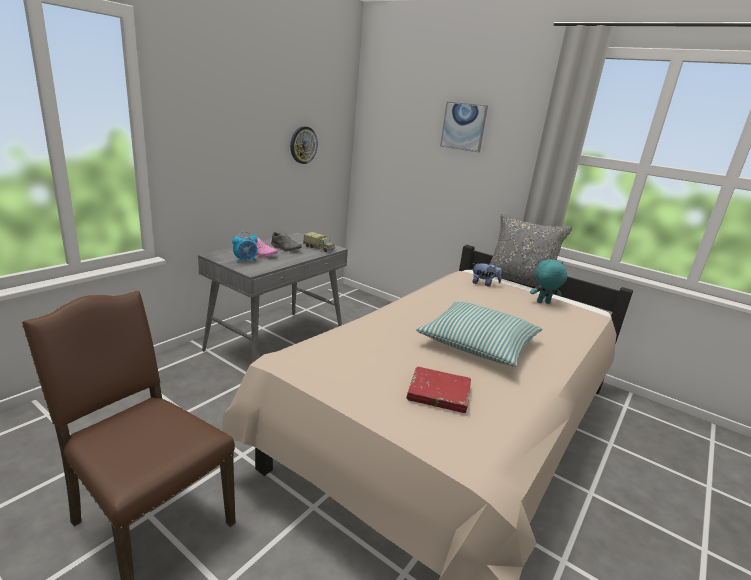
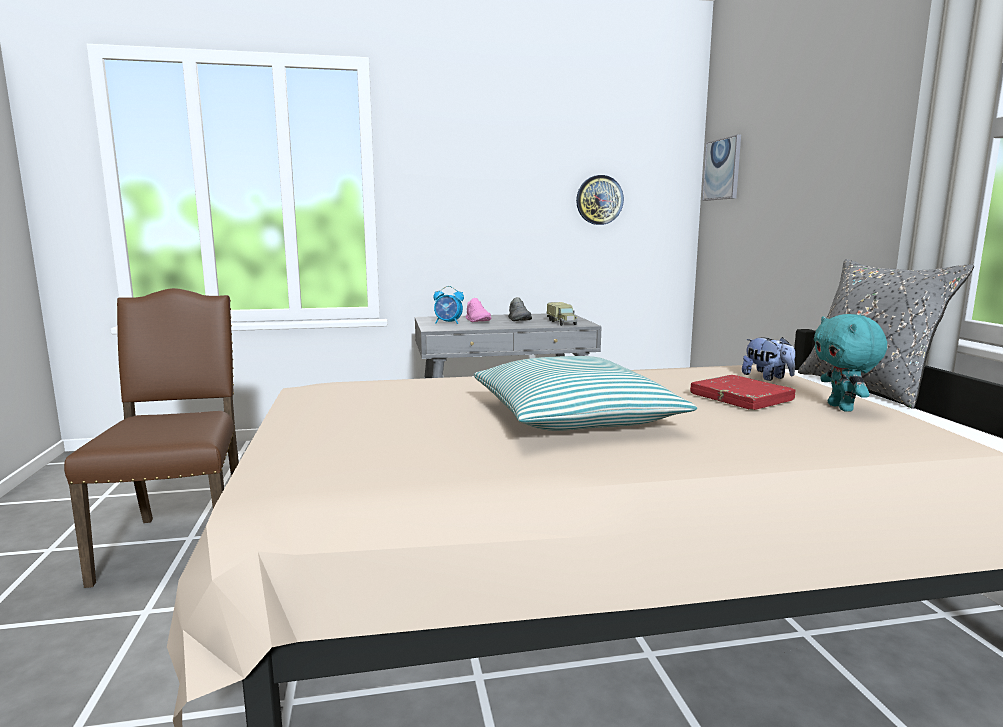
camera: 45 degrees right, 10 degrees down
red book [406,367,471,413] -> red book moved to [690,375,795,410]
picture [440,101,488,152] -> picture moved to [702,135,741,201]
turquoise plush toy [530,259,567,304] -> turquoise plush toy turned 135 degrees counterclockwise [814,314,887,412]

